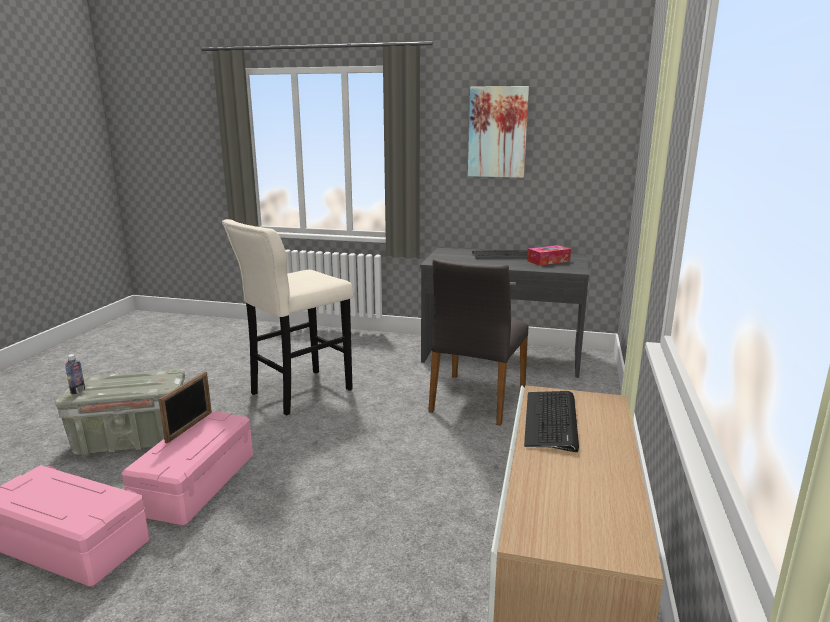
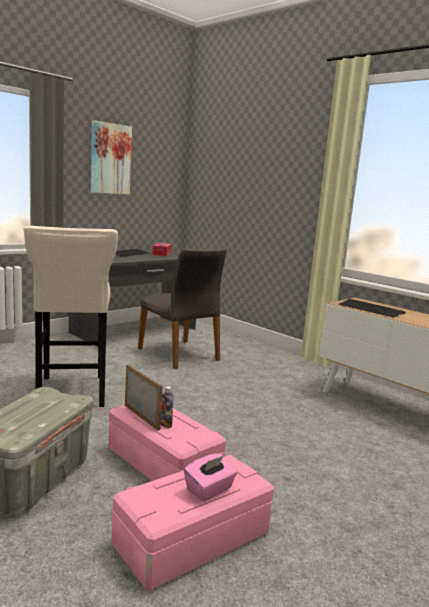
camera: 60 degrees left, 5 degrees down
bottle [66,354,85,395] -> bottle moved to [161,386,174,428]
none -> pink tissue box [184,454,238,501]

